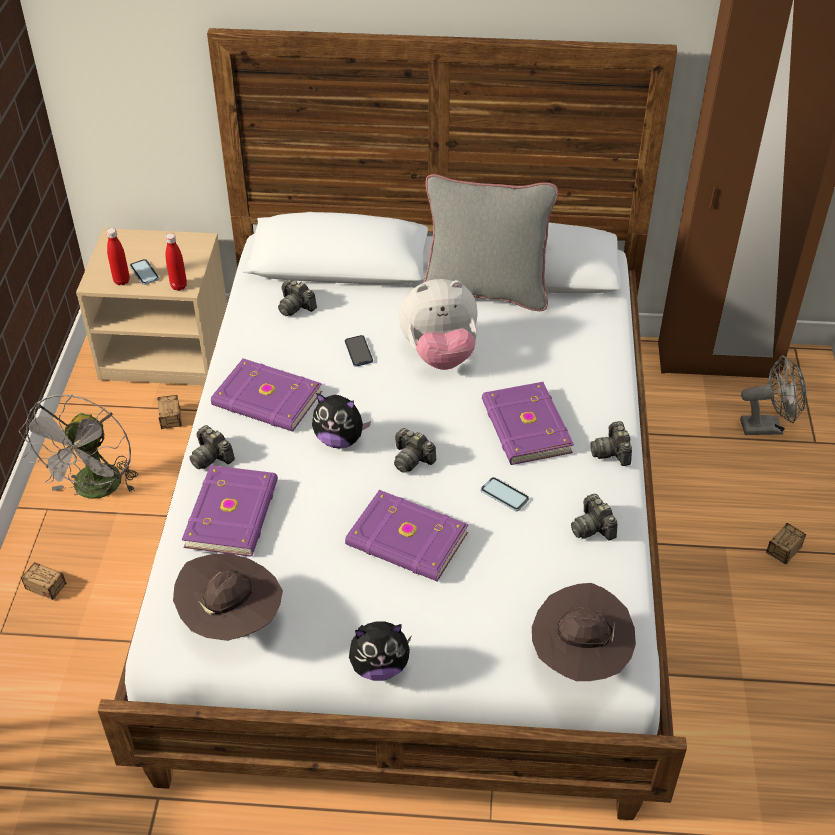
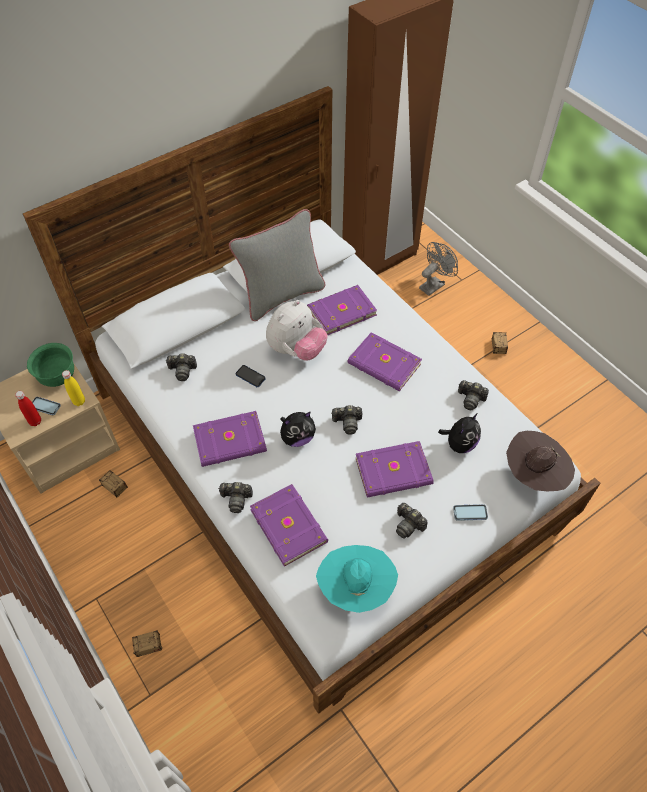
camera: 40 degrees left, 10 degrees up
grey fan [19,395,138,499] -> none
red bottle [165,233,187,291] -> yellow bottle [62,370,85,406]
brown hat [173,553,283,641] -> turquoise hat [316,545,398,613]
plush toy [349,621,412,681] -> plush toy moved to [438,413,481,453]
phone [481,477,529,511] -> phone moved to [453,504,488,521]
camera [591,421,632,466] -> camera moved to [396,503,428,539]
none -> green bowl [27,343,74,387]
none -> purple book [307,285,377,335]

